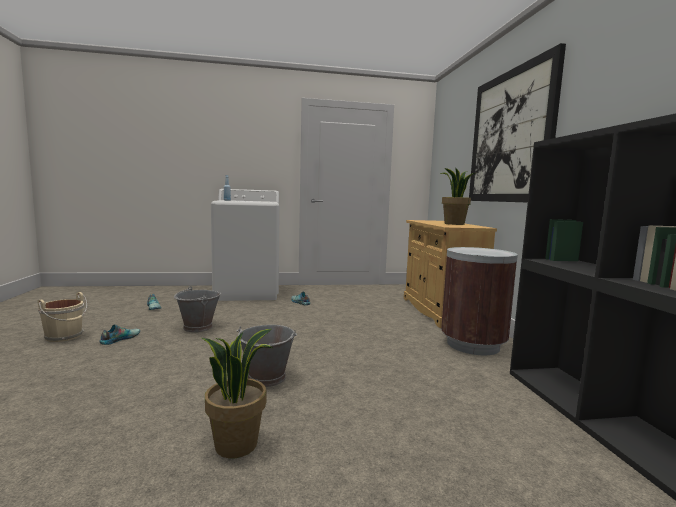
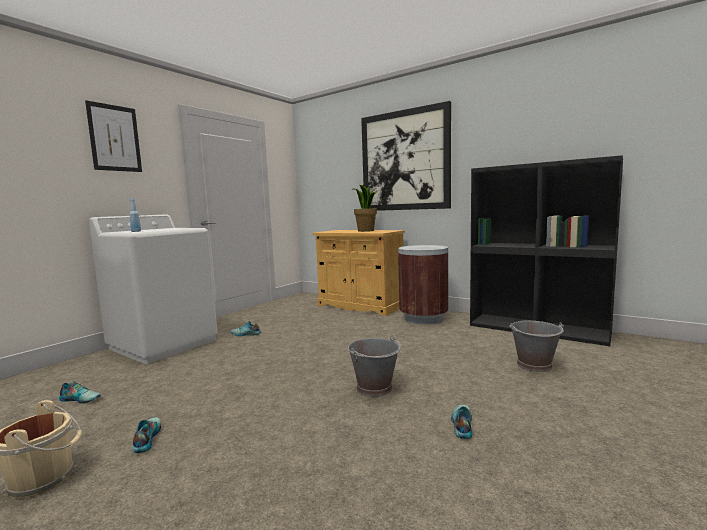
camera: 45 degrees left, 0 degrees up
grey bucket [174,286,221,332] -> grey bucket moved to [509,321,564,372]
potted plant [202,329,273,458] -> shoe [451,405,472,439]
none -> picture [85,100,142,172]

